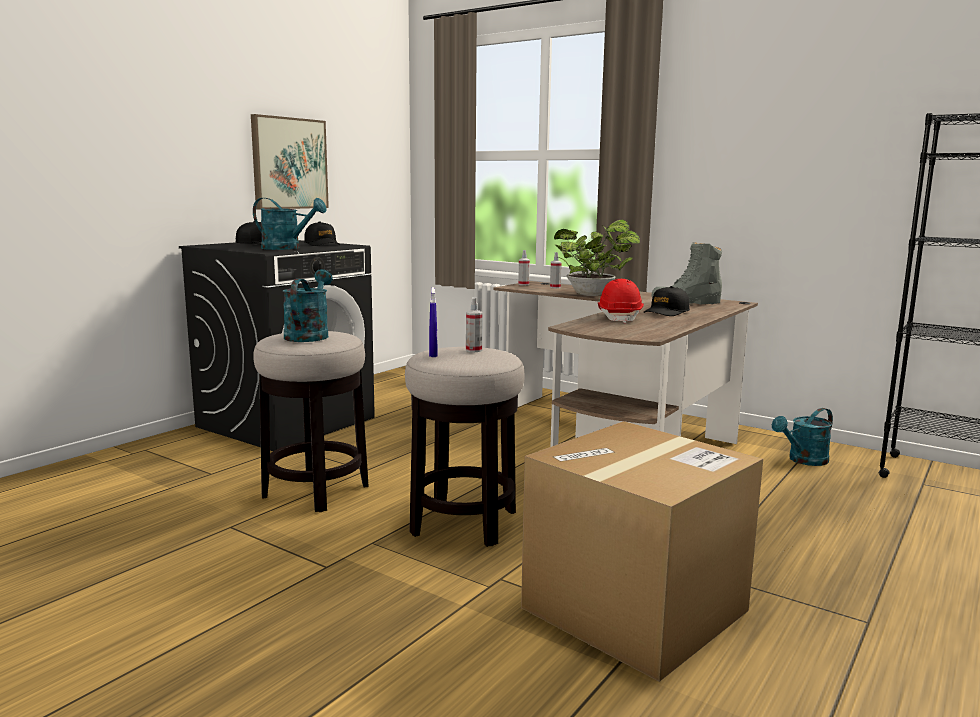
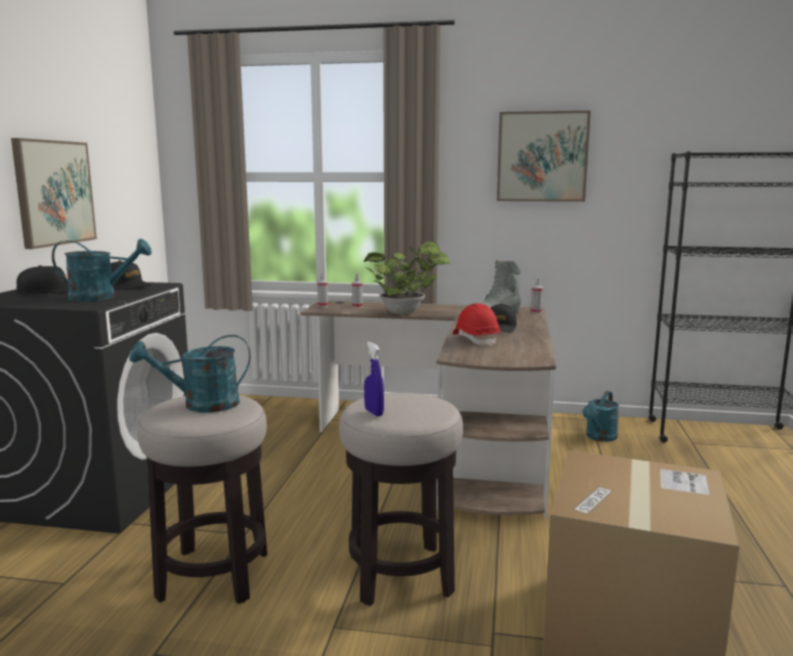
camera: 25 degrees left, 0 degrees up
turquoise watering can [283,269,333,342] -> turquoise watering can turned 90 degrees counterclockwise [129,335,250,413]
spray bottle [466,297,483,352] -> spray bottle moved to [531,277,543,313]
none -> picture [497,111,591,202]

